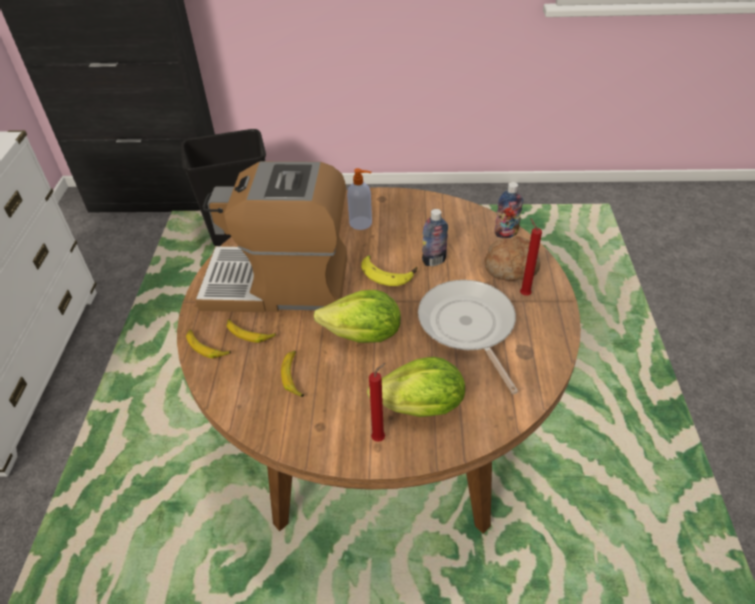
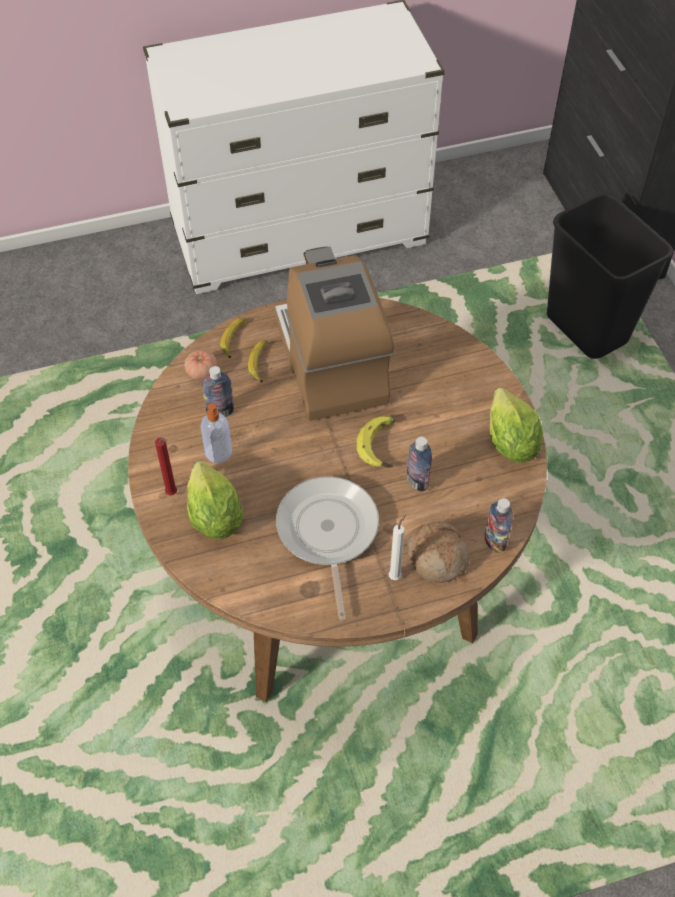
camera: 70 degrees right, 10 degrees up
banana [281,351,304,397] -> bottle [202,366,234,417]
lettuce [314,290,401,343] -> lettuce moved to [489,388,543,463]
soap dispenser [347,168,372,230] -> soap dispenser moved to [200,403,232,463]
frying pan [418,280,518,394] -> frying pan turned 60 degrees counterclockwise [276,476,379,620]
red candle [520,218,542,296] -> white candle [389,515,406,580]
none -> tomato [184,350,217,380]

